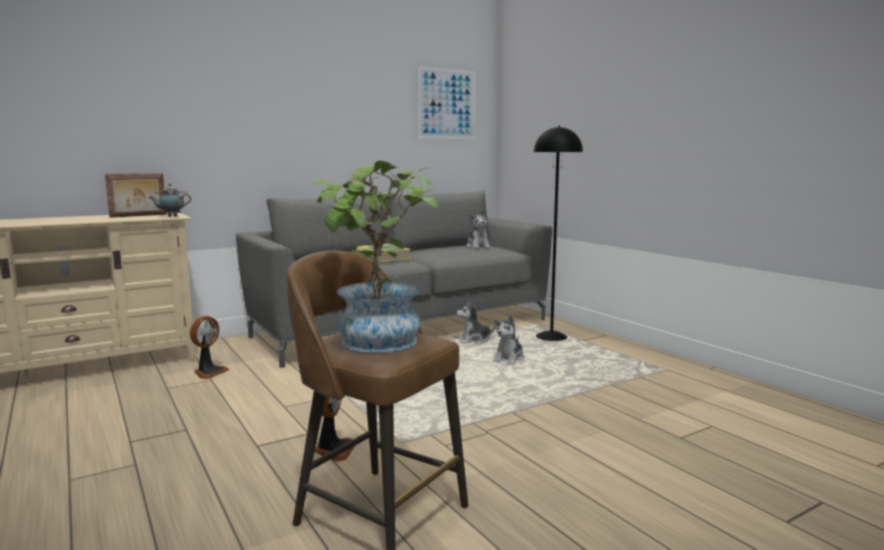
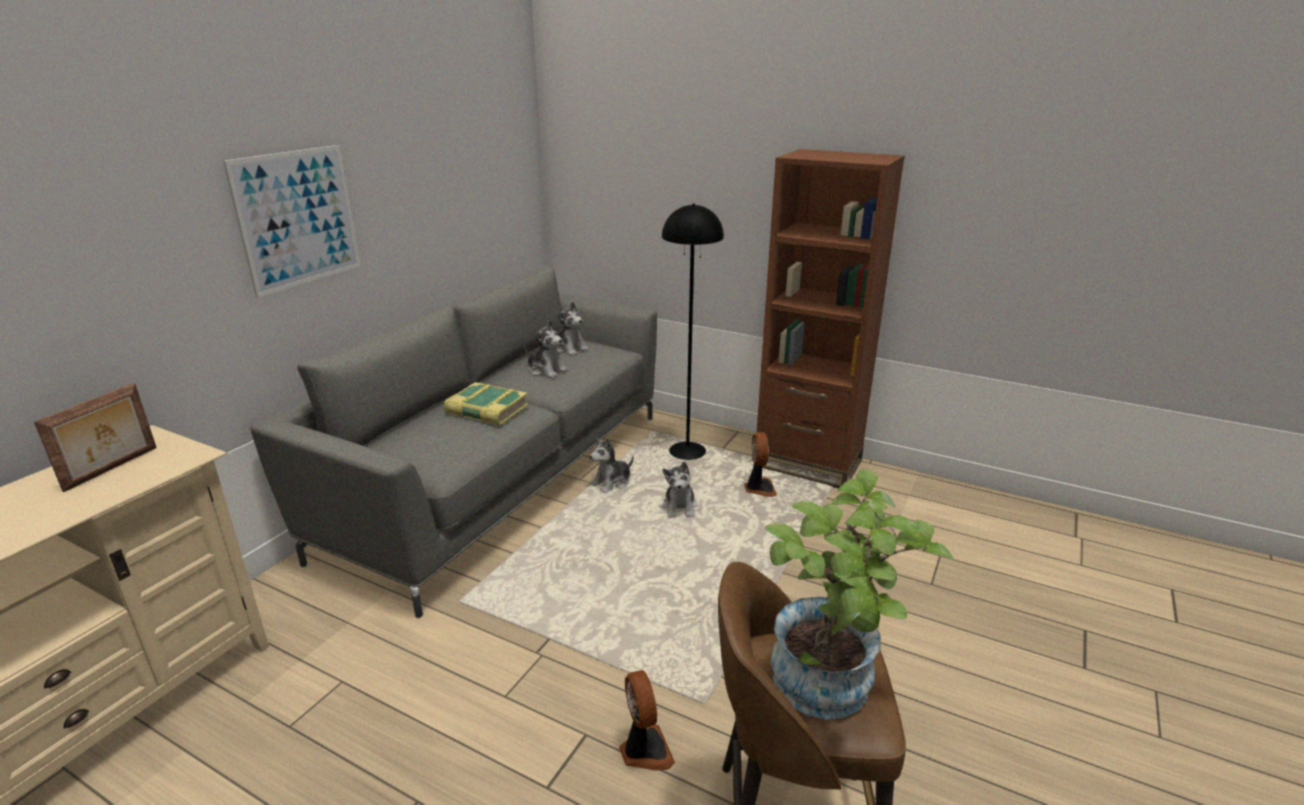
camera: 30 degrees left, 15 degrees up
teapot [149,184,191,217] -> none
fan [190,316,229,379] -> fan moved to [744,432,777,497]
picture [417,66,475,139] -> picture moved to [223,145,361,298]
none -> plush toy [524,320,568,378]
none -> brown bookcase [754,149,905,489]

